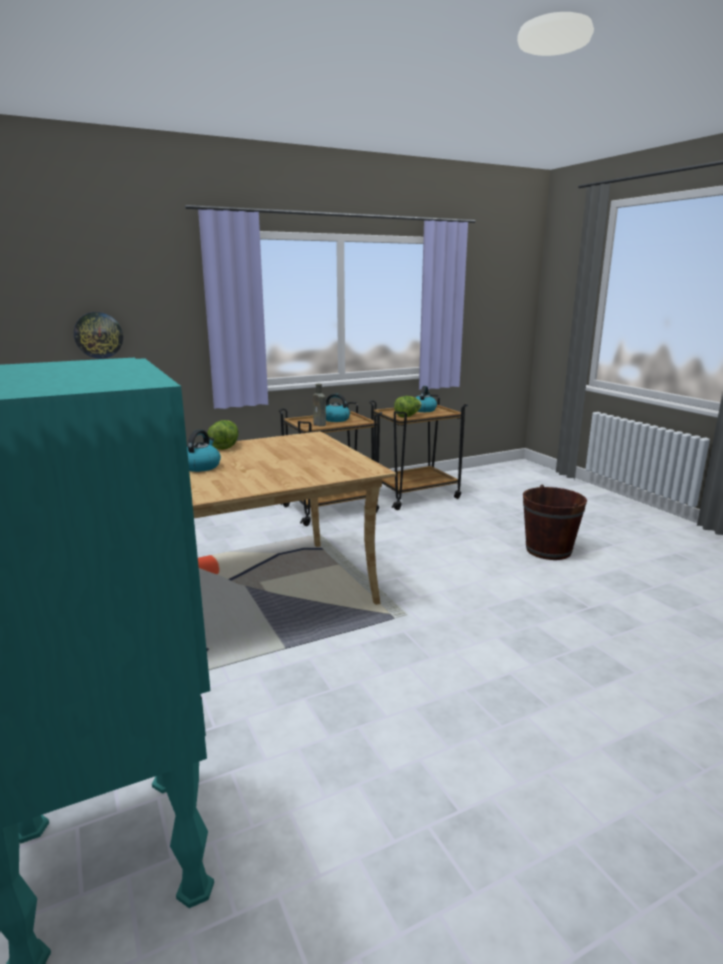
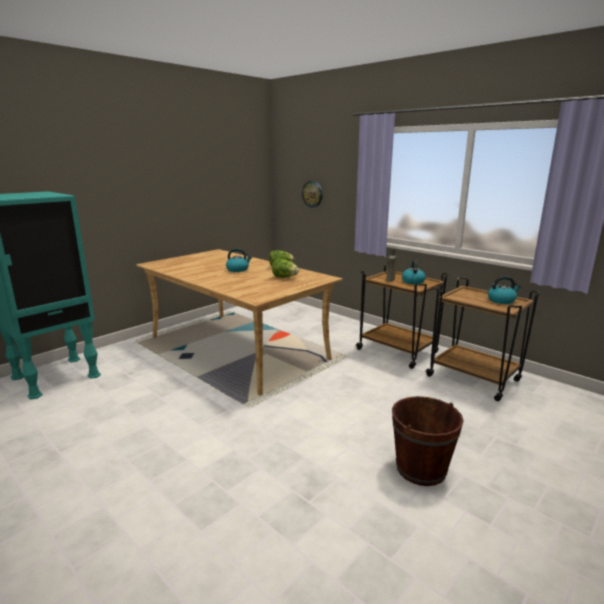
camera: 70 degrees right, 0 degrees up
lettuce [394,396,421,418] -> lettuce moved to [272,259,299,278]

